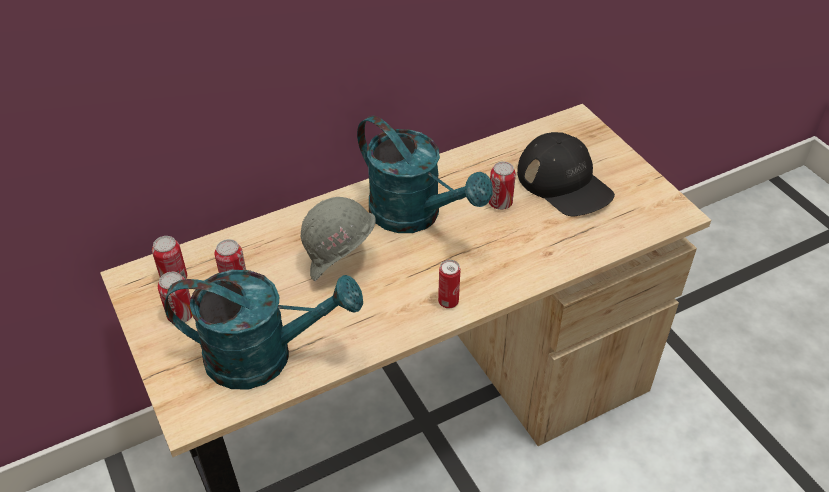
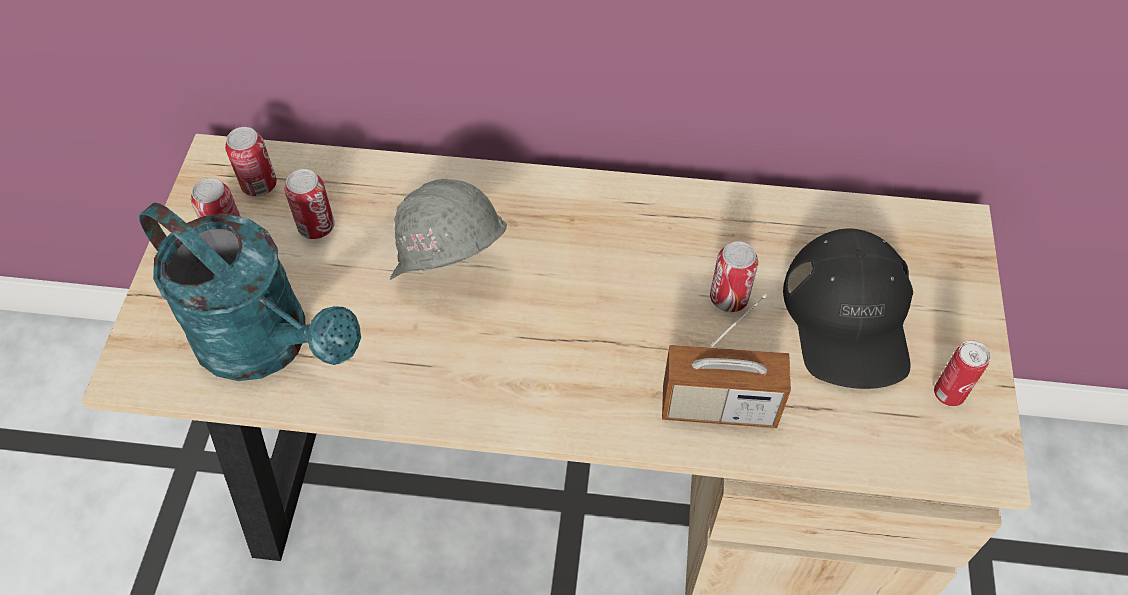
camera: 35 degrees right, 10 degrees up
turquoise watering can [357,116,493,233] -> none
can [438,260,461,309] -> can moved to [934,340,990,406]
none -> radio [662,294,791,428]

